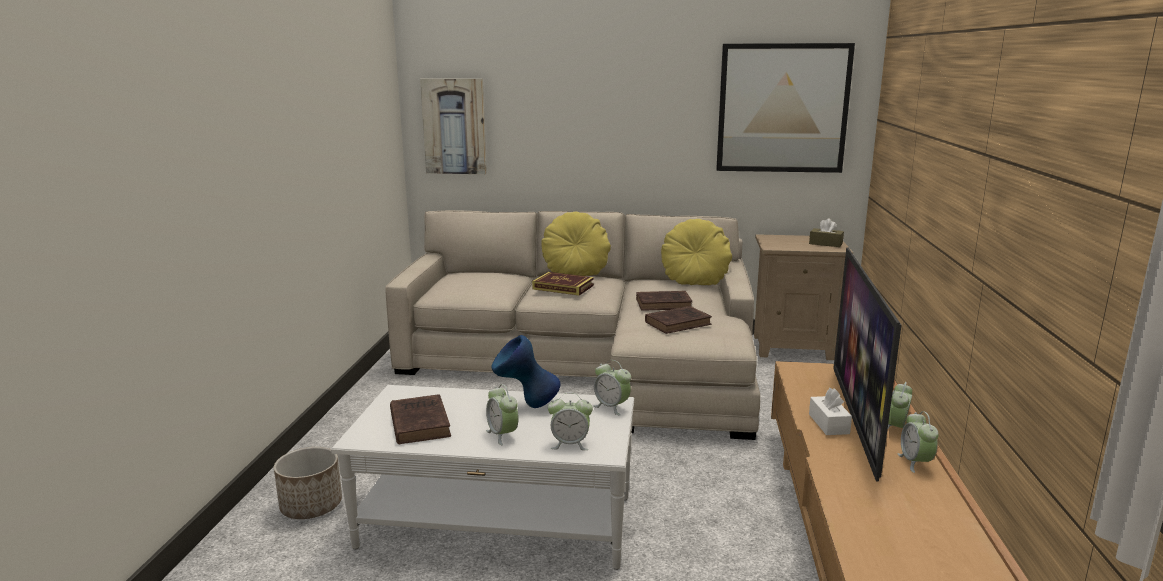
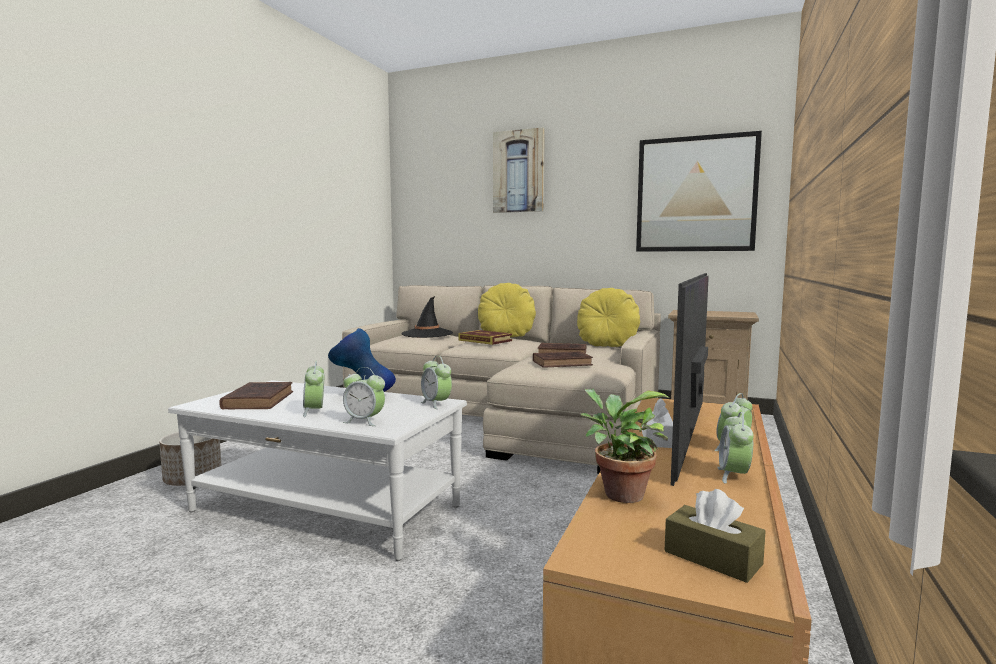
camera: 15 degrees right, 10 degrees down
picture [420,79,487,174] -> picture moved to [493,127,545,213]
brown tissue box [809,218,844,247] -> brown tissue box moved to [664,489,766,583]
none -> black hat [401,296,453,338]
none -> potted plant [580,389,669,503]

